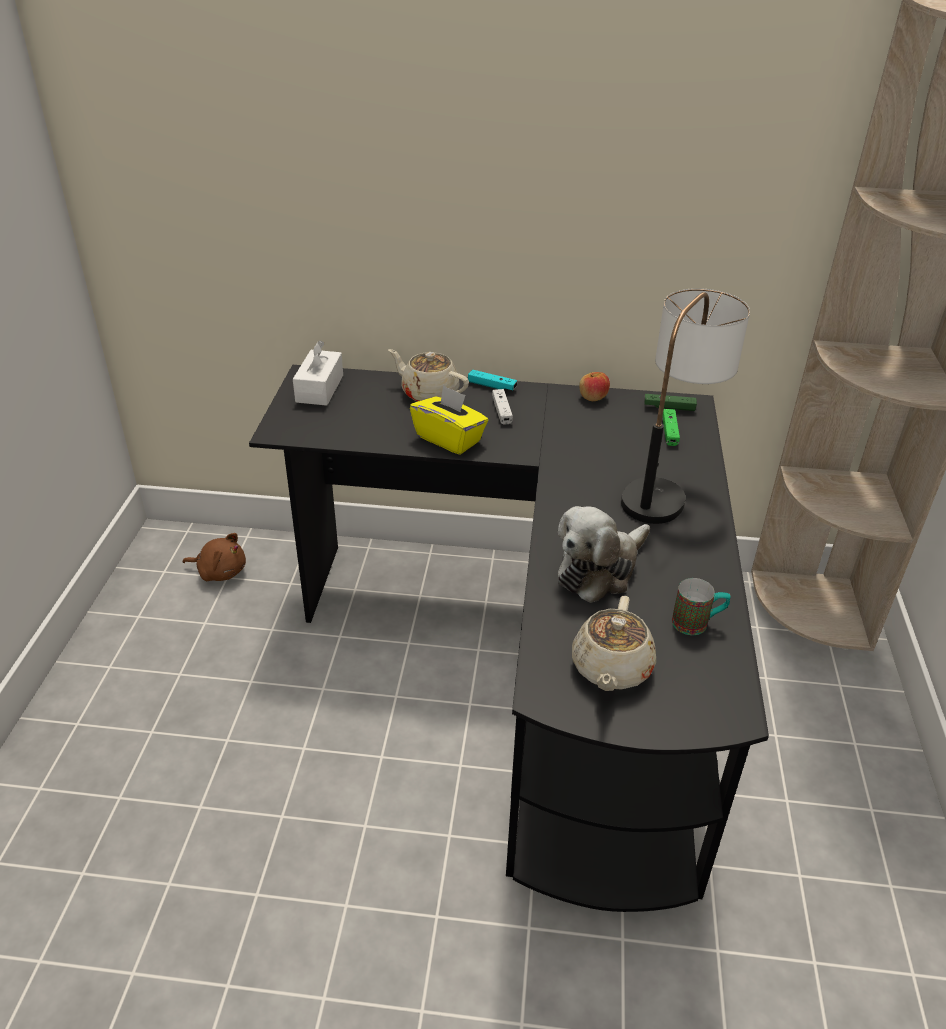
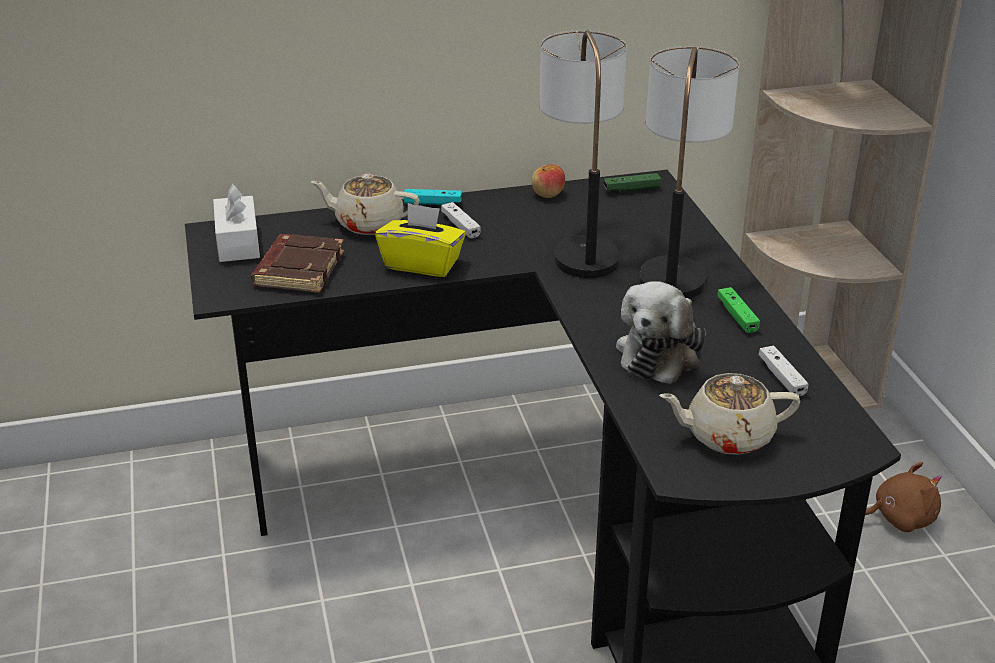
camera: 20 degrees left, 5 degrees down
brown plush toy [183,533,246,581] -> brown plush toy moved to [865,462,942,532]
beige teapot [572,596,656,691] -> beige teapot turned 90 degrees clockwise [659,373,800,455]
green game controller [663,409,680,446] -> green game controller moved to [717,287,760,333]
mug [672,578,731,635] -> white game controller [759,346,809,396]
none -> brown book [251,234,344,293]
none -> table lamp [540,30,627,278]

